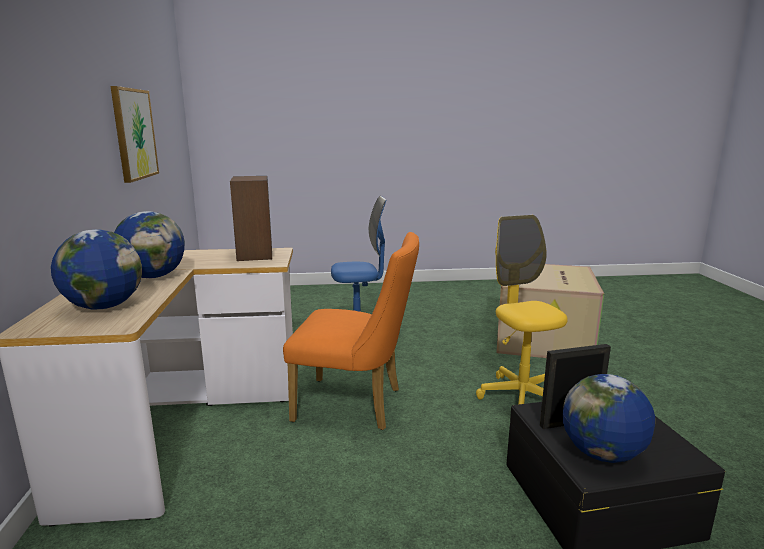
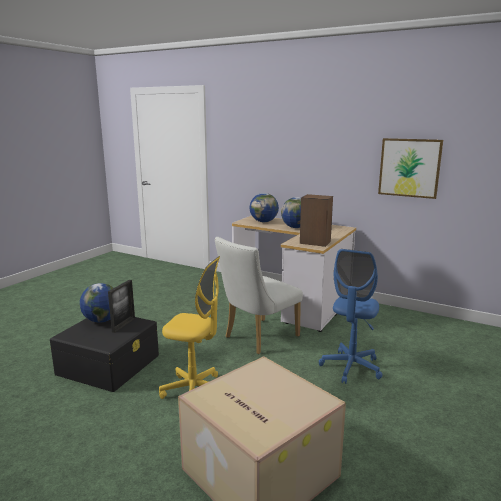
camera: 125 degrees right, 0 degrees up
orange chair [283,232,419,430] -> white chair [215,237,303,354]

